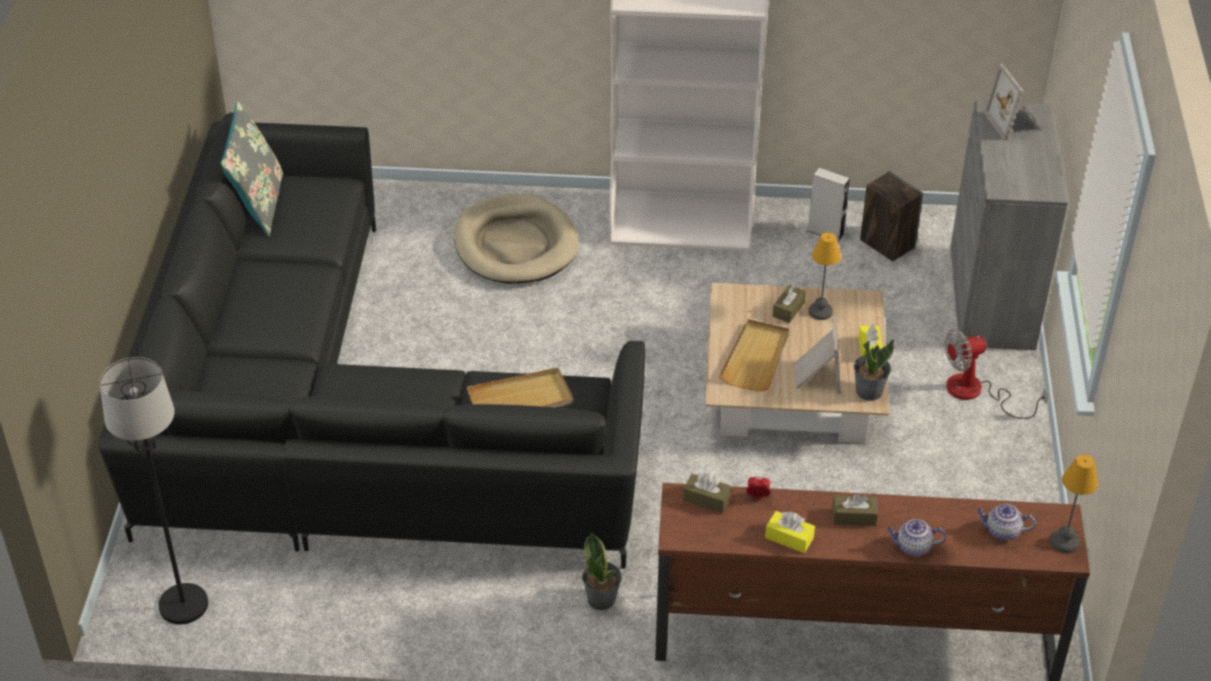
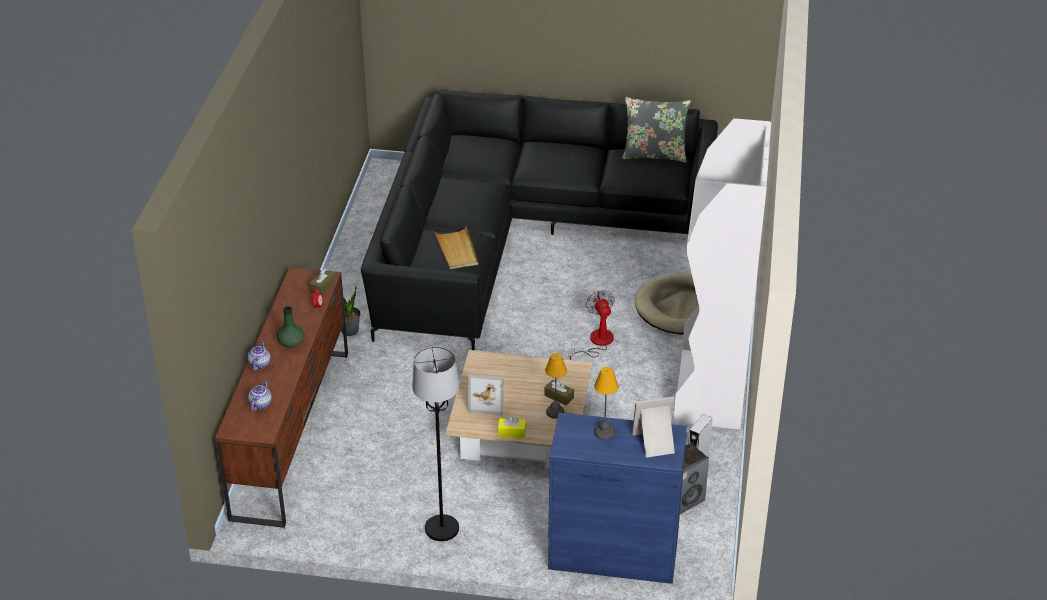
camera: 95 degrees right, 5 degrees down
black floor lamp [100,357,208,624] -> black floor lamp moved to [412,347,459,541]
beige tray [719,319,789,391] -> none
yellow tissue box [765,511,815,553] -> none
brown tissue box [832,493,878,526] -> green vase [277,306,304,348]
potted plant [854,339,894,401] -> none
fan [945,329,1048,419] -> fan moved to [569,290,615,360]
grey cabinet [950,101,1068,350] -> blue cabinet [548,413,687,584]
table lamp [1050,454,1098,553] -> table lamp moved to [594,367,618,440]

